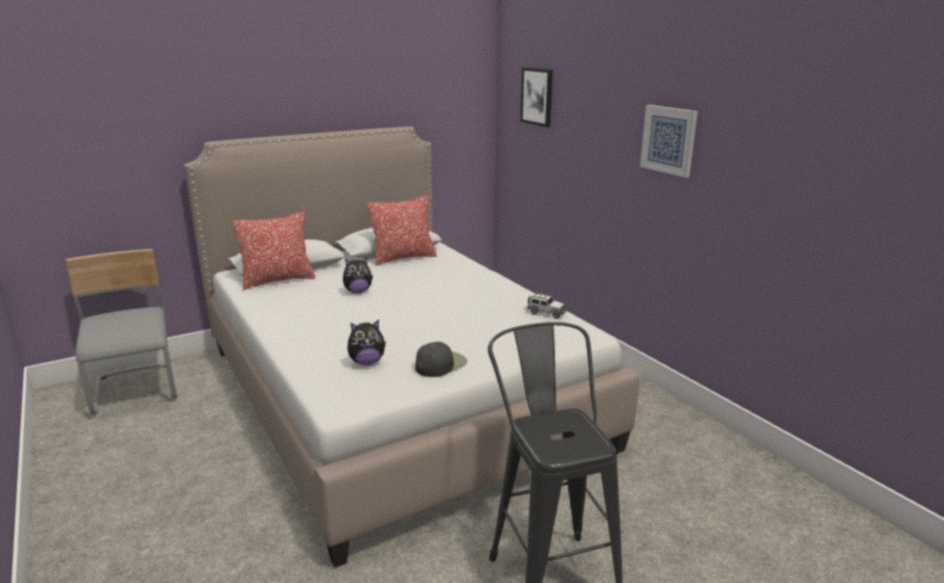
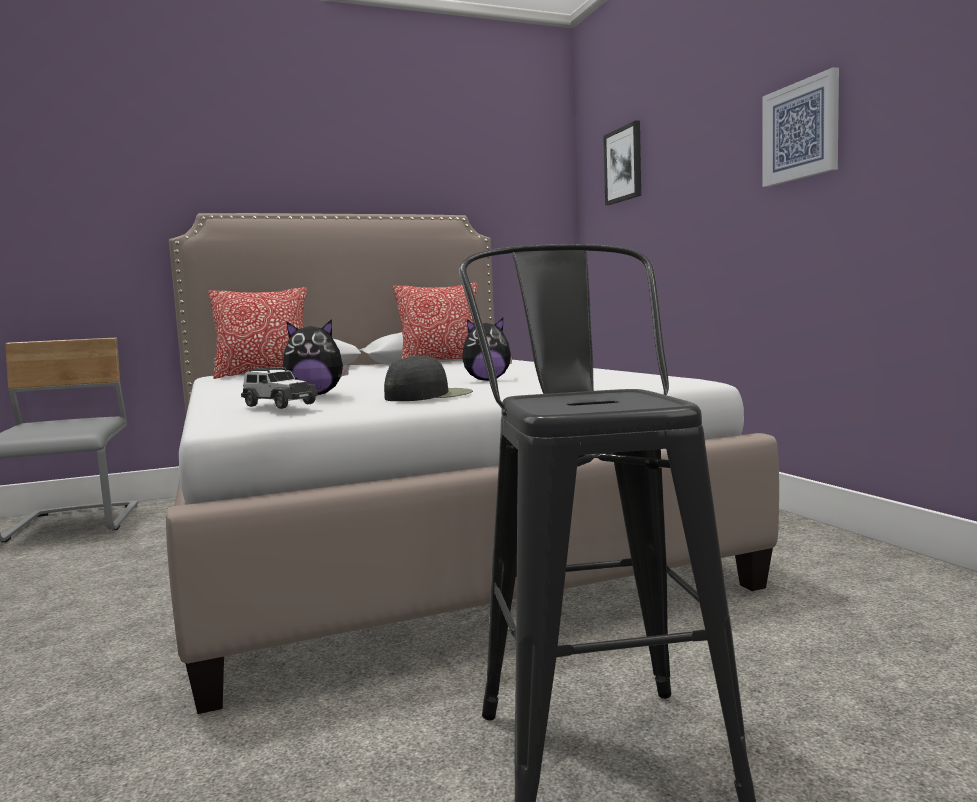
camera: 10 degrees right, 15 degrees down
plush toy [343,257,373,293] -> plush toy moved to [462,318,513,381]
toy car [527,293,567,319] -> toy car moved to [241,367,318,409]

